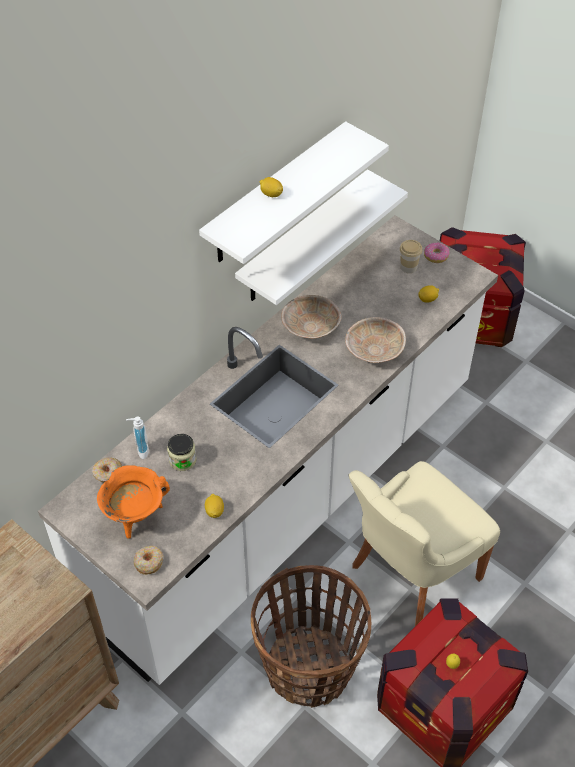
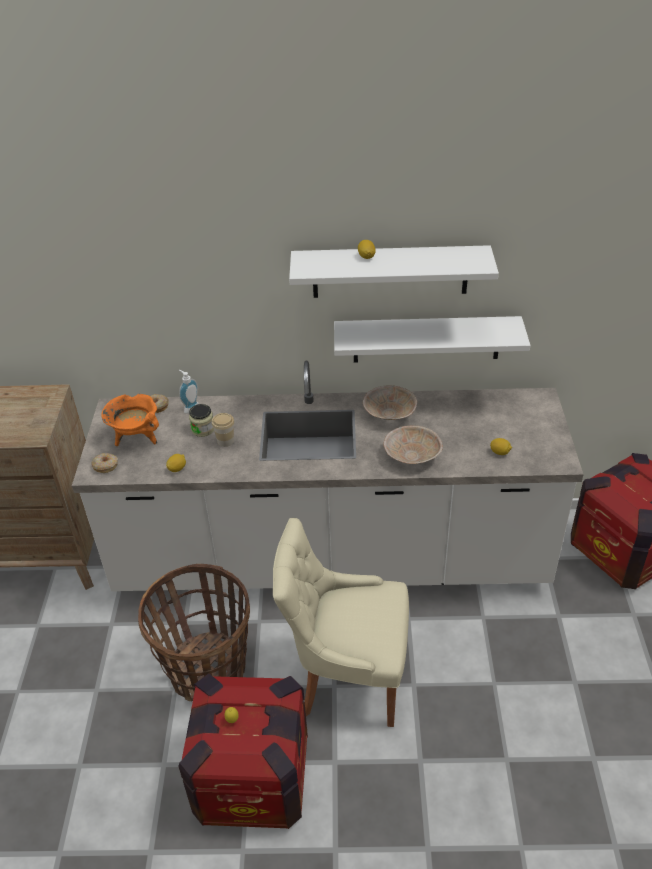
camera: 50 degrees right, 10 degrees down
cup [400,240,422,273] -> cup moved to [212,413,234,447]
donut [424,242,450,263] -> none

